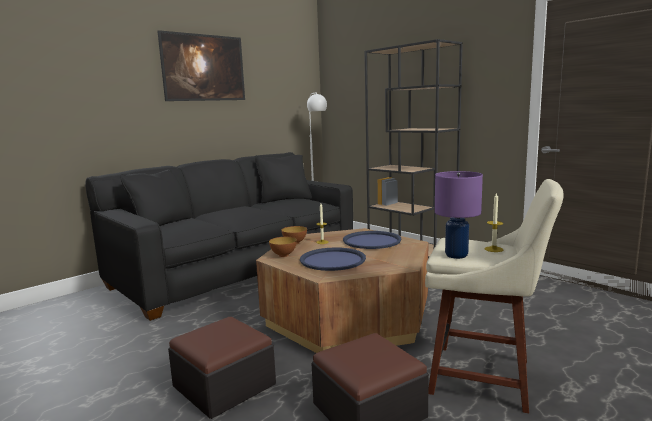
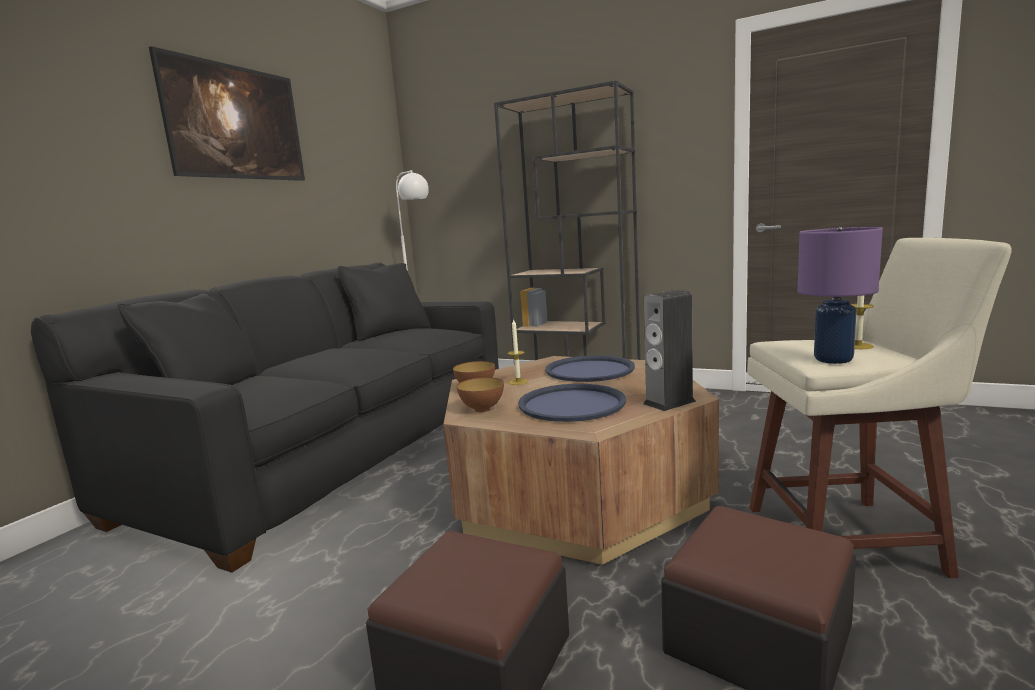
camera: 20 degrees left, 0 degrees up
none -> speaker [643,290,696,411]

